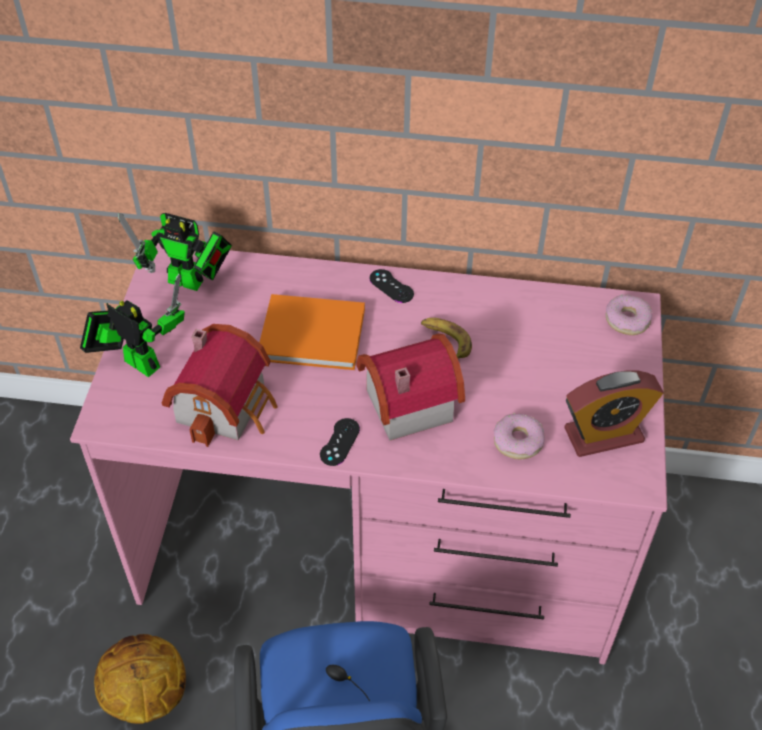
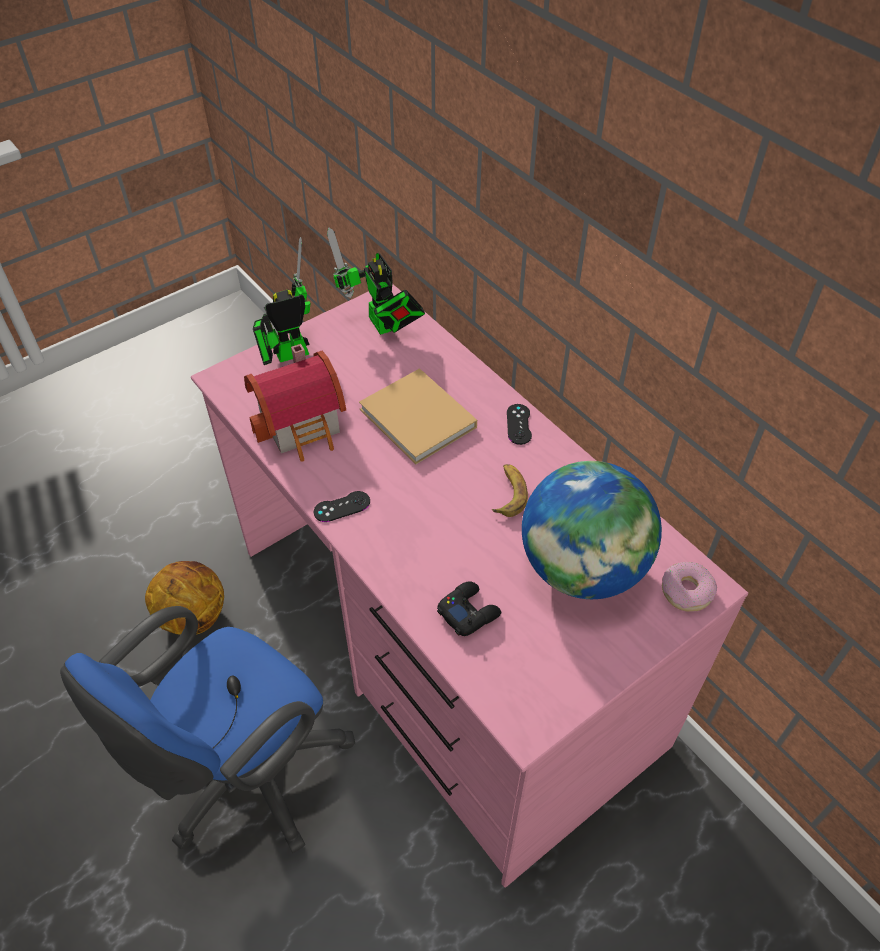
camera: 45 degrees right, 0 degrees up
toy robot [80,274,185,377] -> toy robot turned 105 degrees counterclockwise [253,237,310,365]
orange book [259,294,365,370] -> beige book [359,368,477,464]
toy house [356,334,465,441] -> none
donut [494,414,545,459] -> black game controller [437,581,501,636]
alarm clock [564,371,664,457] -> none
none -> globe [522,461,662,599]

